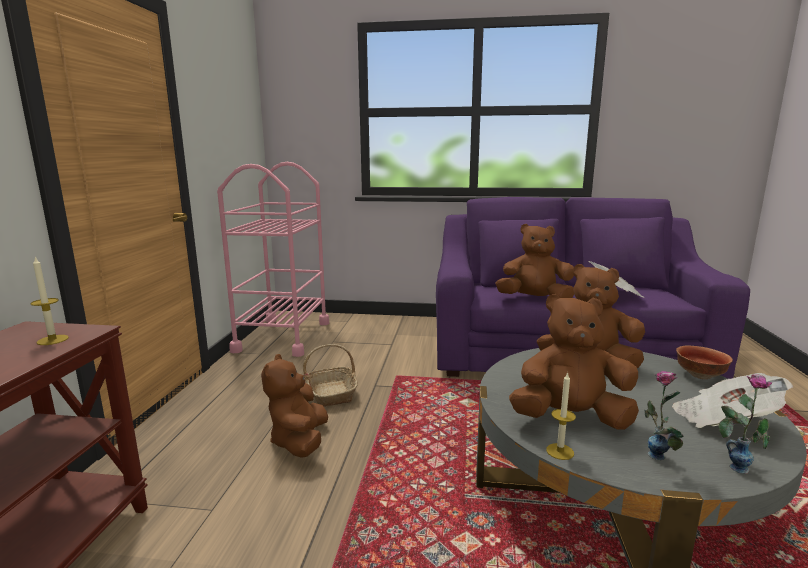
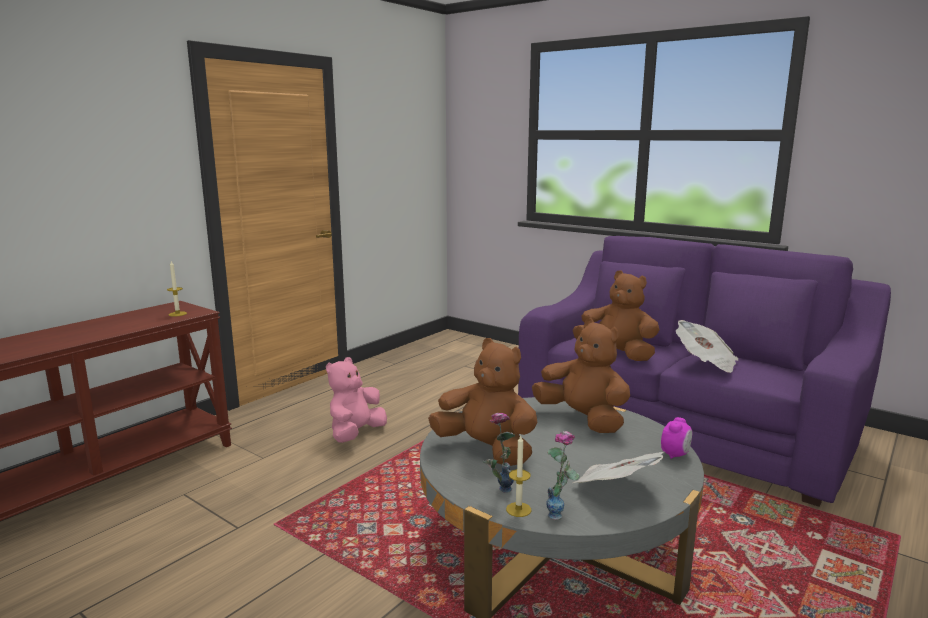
camera: 30 degrees right, 0 degrees up
pink cart [217,162,329,357] -> none
brown plush toy [261,354,328,458] -> pink plush toy [326,357,387,443]
basket [303,344,358,407] -> none
candle [546,372,576,460] -> candle moved to [506,436,531,517]
bowl [676,346,733,379] -> alarm clock [661,417,692,459]

